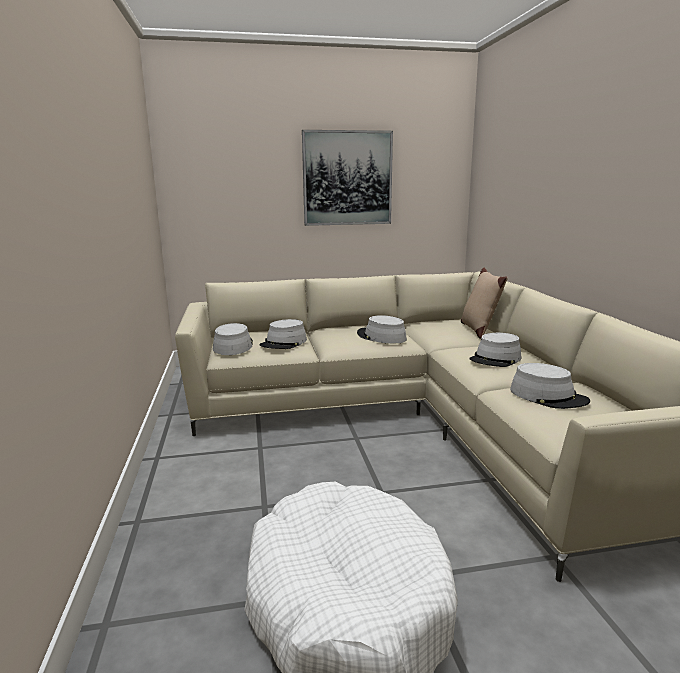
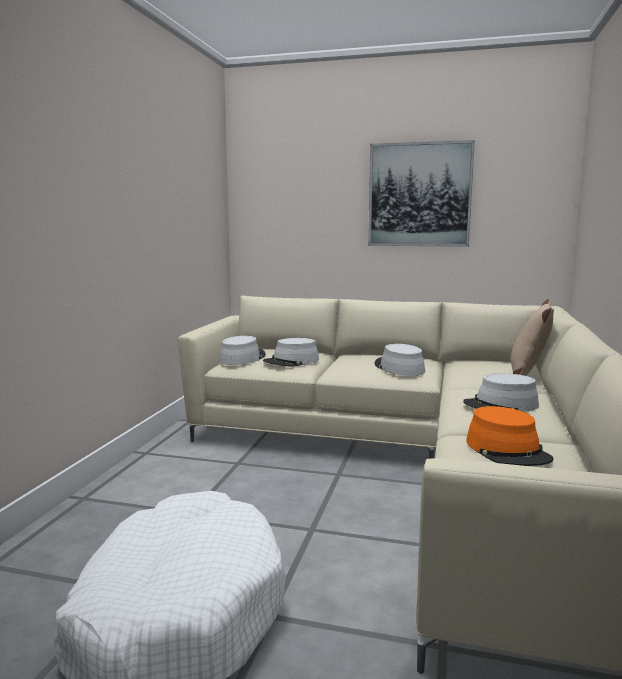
camera: 25 degrees right, 5 degrees down
grey hat [510,363,590,409] -> orange hat [466,406,554,466]

